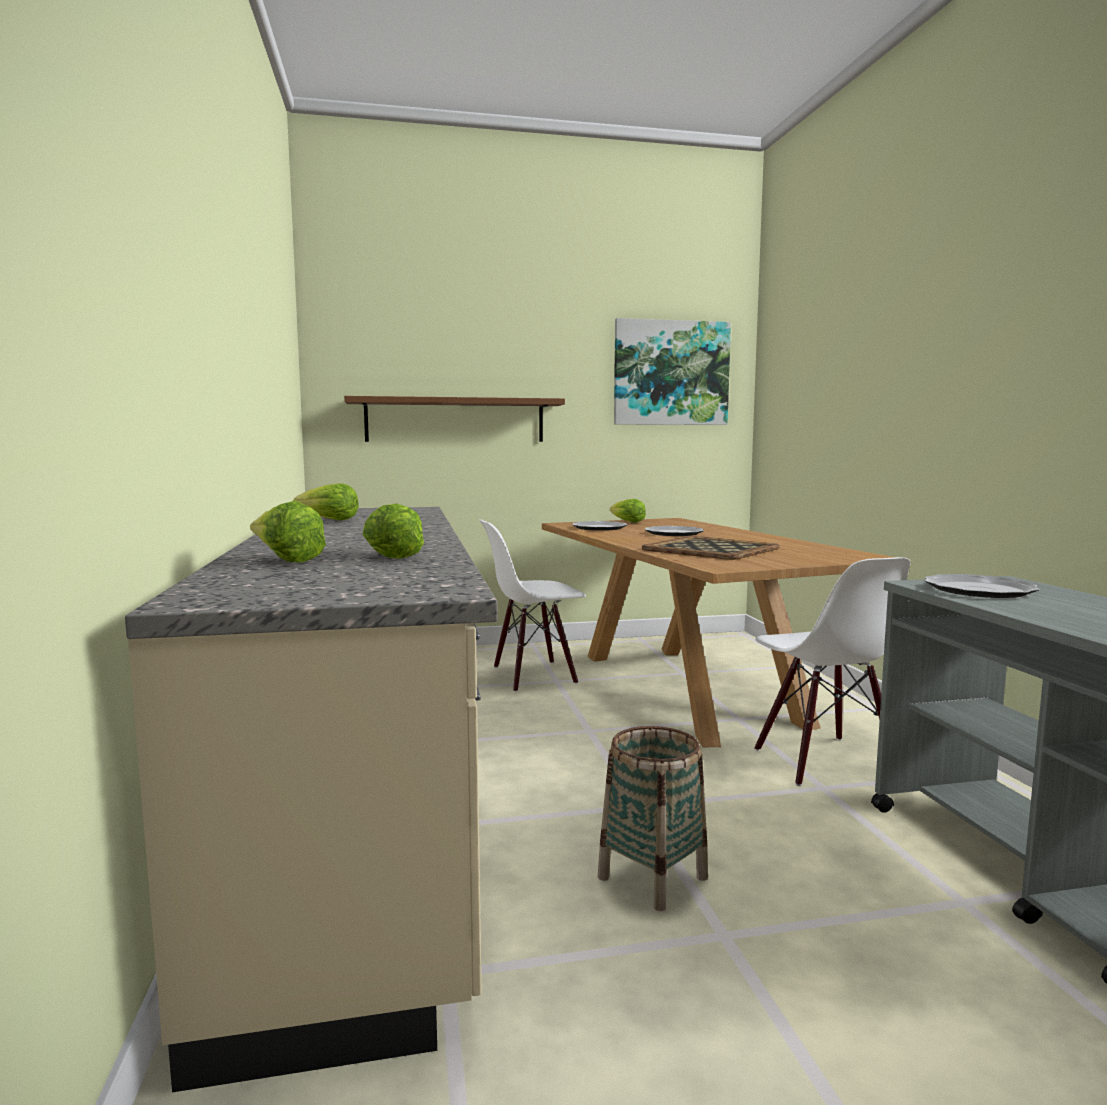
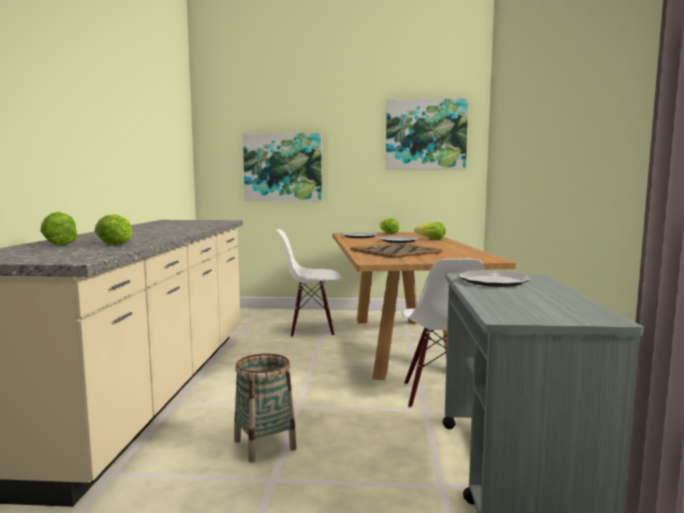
camera: 15 degrees right, 0 degrees up
lettuce [293,484,359,520] -> lettuce moved to [415,222,445,239]
brown shelf [344,396,565,442] -> picture [243,133,322,201]

